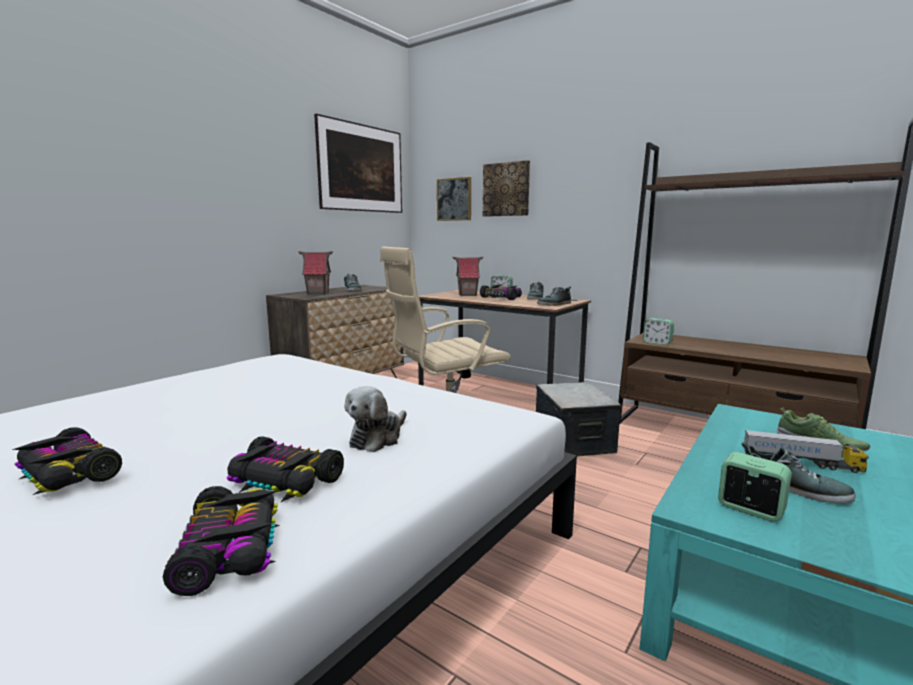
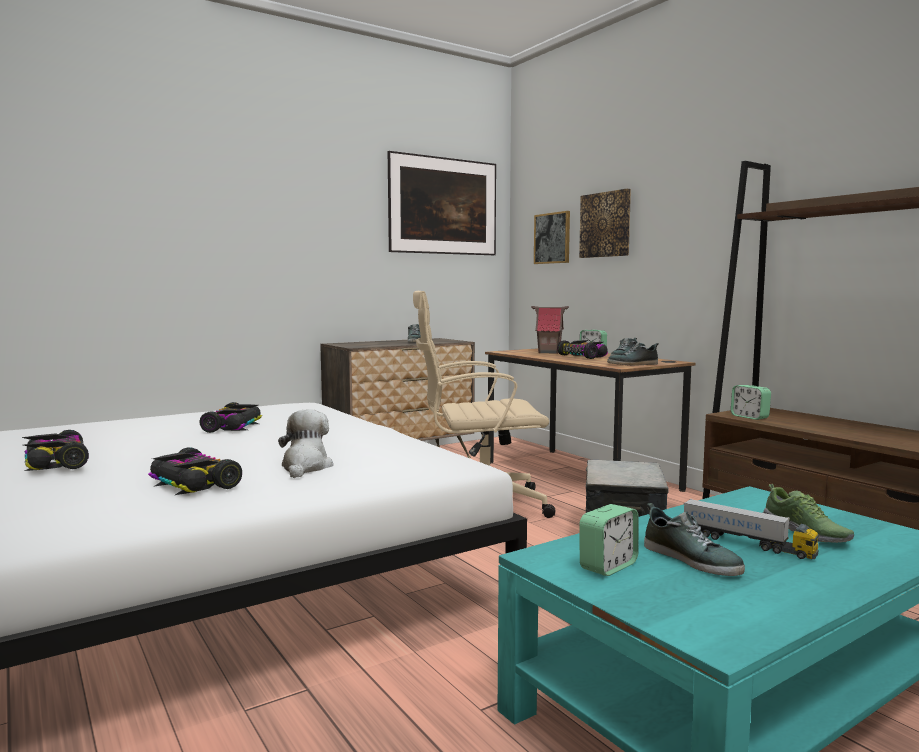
camera: 20 degrees right, 5 degrees down
toy car [163,486,281,596] -> toy car moved to [199,402,262,433]
toy house [298,251,333,295] -> none
plush toy [344,386,406,452] -> plush toy turned 135 degrees clockwise [278,409,333,478]
alarm clock [718,452,792,522] -> alarm clock turned 75 degrees clockwise [579,504,639,576]

